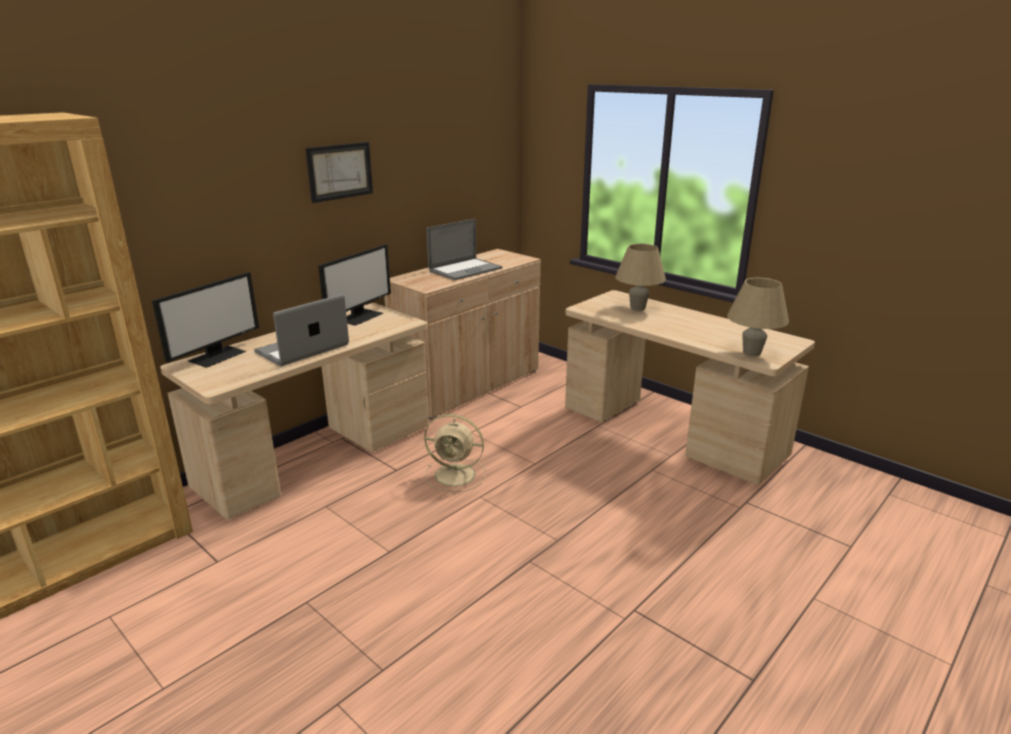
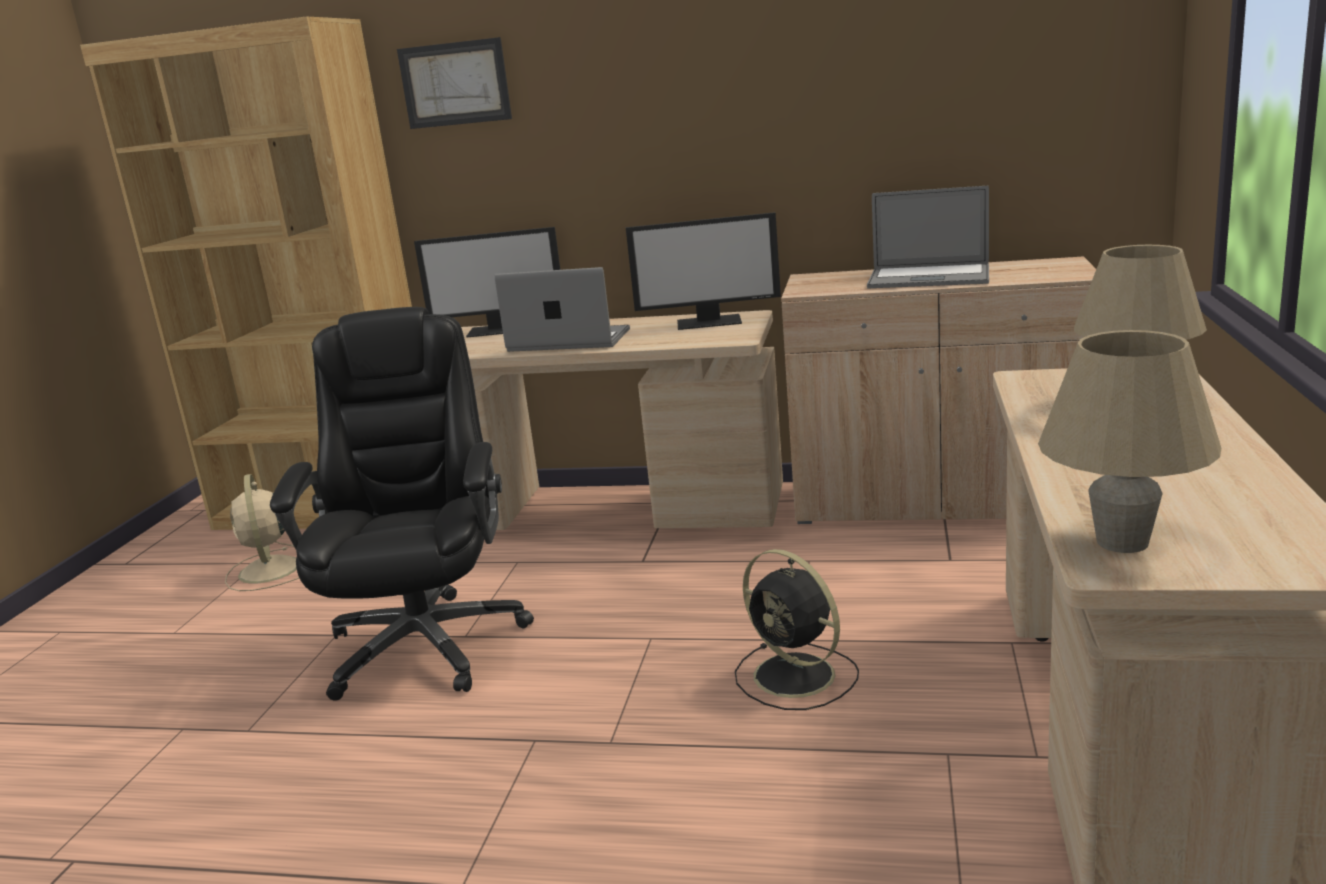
camera: 60 degrees right, 5 degrees down
picture [305,142,373,203] -> picture moved to [397,37,512,129]
beige fan [424,414,486,492] -> beige fan moved to [225,474,299,591]
none -> black office chair [270,307,534,701]
none -> black fan [735,549,859,710]

